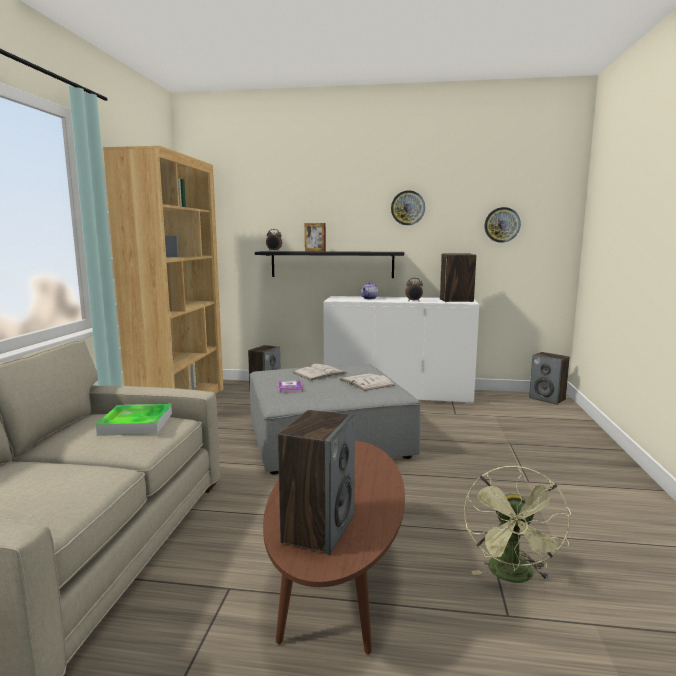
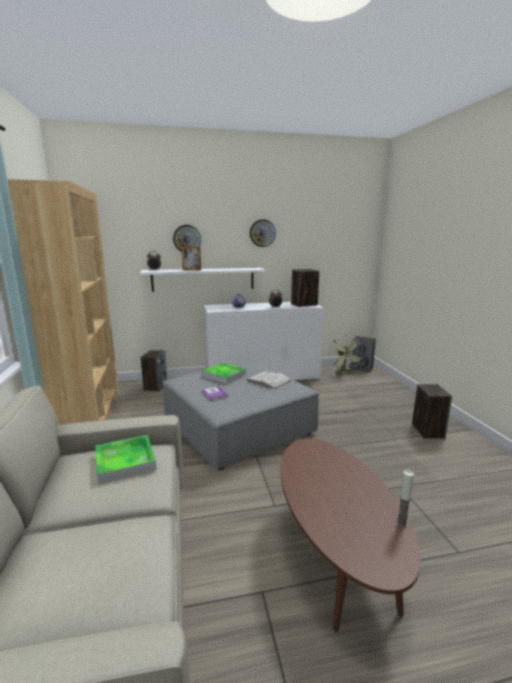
camera: 20 degrees left, 5 degrees up
black shelf [255,251,404,278] -> white shelf [140,268,266,292]
speaker [278,410,355,555] -> speaker moved to [412,384,452,439]
white book [292,364,346,381] -> tray [203,363,246,384]
green fan [464,466,571,583] -> green fan moved to [329,335,364,375]
wall clock [484,207,521,243] -> wall clock moved to [173,225,201,252]
none -> candle [396,470,414,528]

